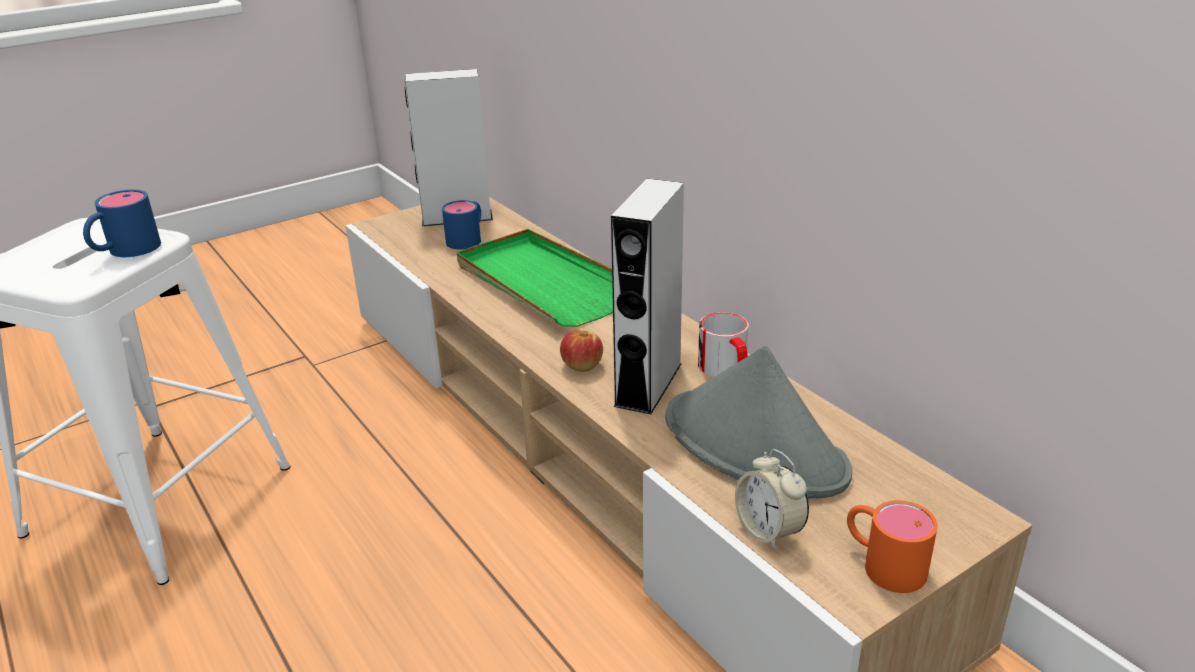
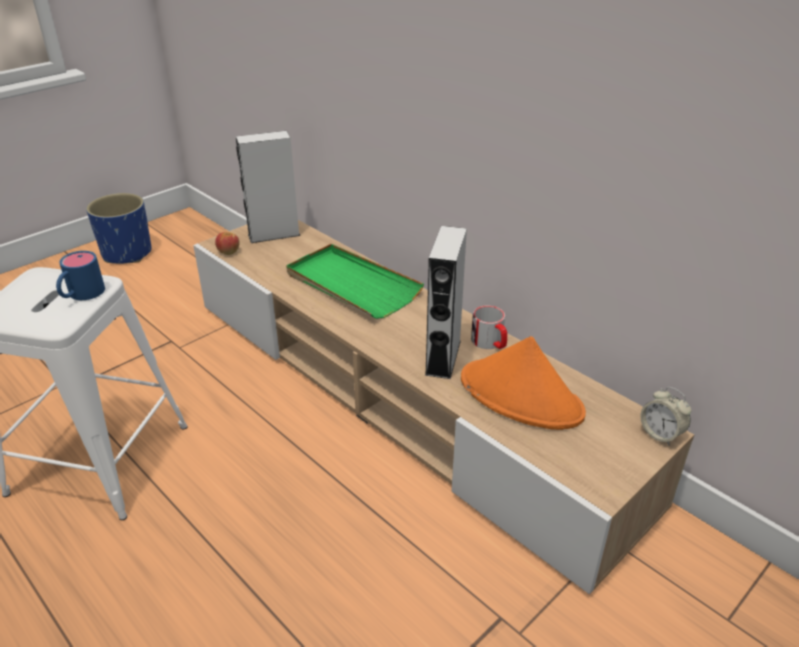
camera: 10 degrees left, 5 degrees up
blue mug [442,200,481,250] -> none
apple [560,330,603,372] -> apple moved to [215,232,240,255]
grey hat [665,346,852,499] -> orange hat [461,336,586,430]
alarm clock [735,449,809,550] -> alarm clock moved to [640,387,691,446]
orange mug [847,500,938,593] -> none
none -> blue planter [86,193,152,264]

